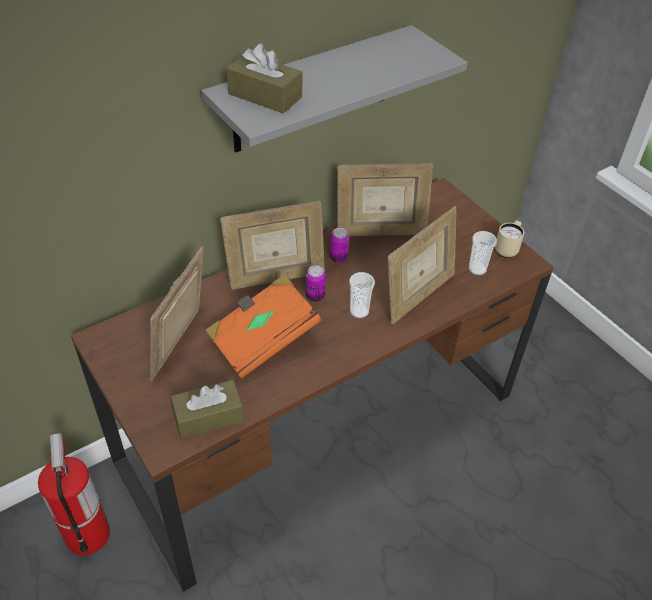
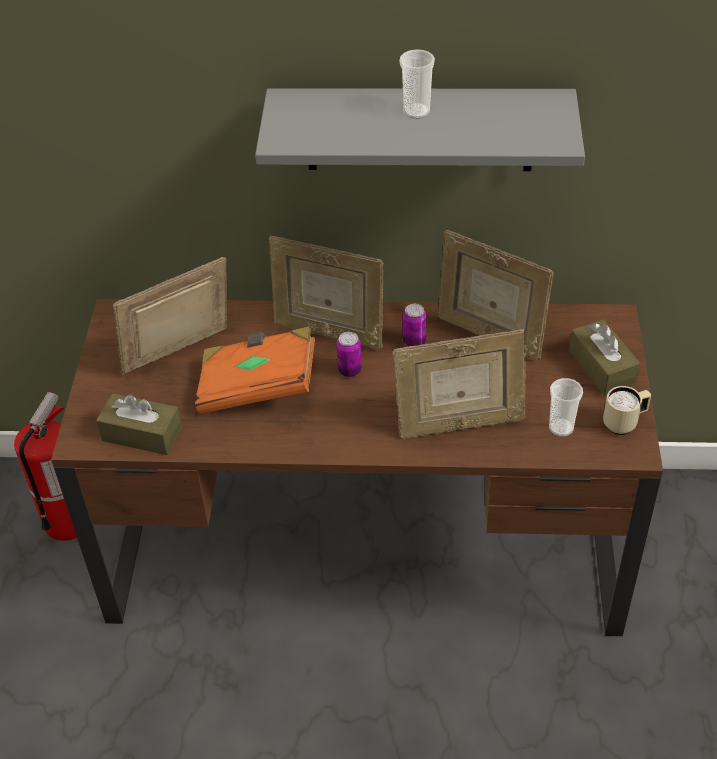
camera: 40 degrees right, 0 degrees up
brown tissue box [226,44,302,114] -> brown tissue box moved to [569,319,641,396]
cup [349,272,375,318] -> cup moved to [399,49,435,119]

